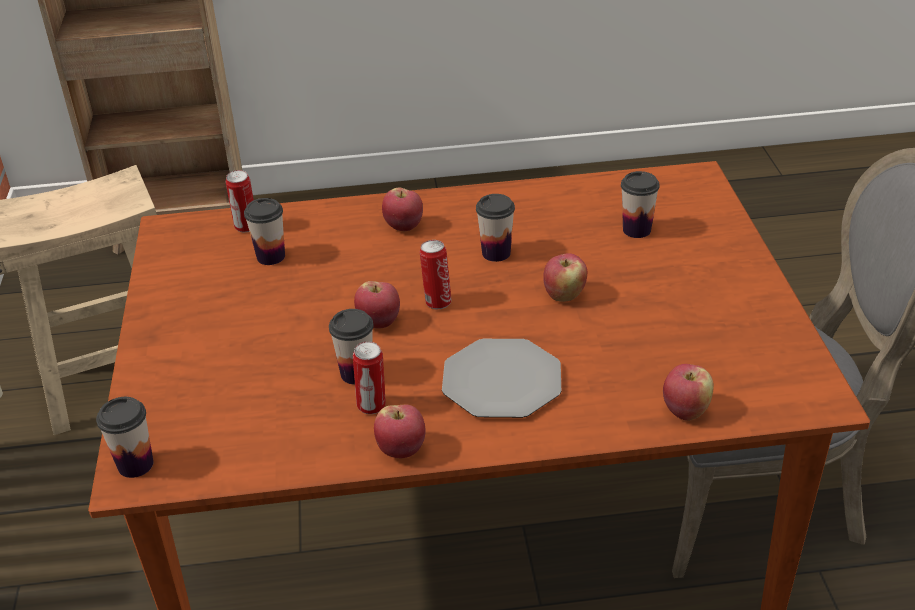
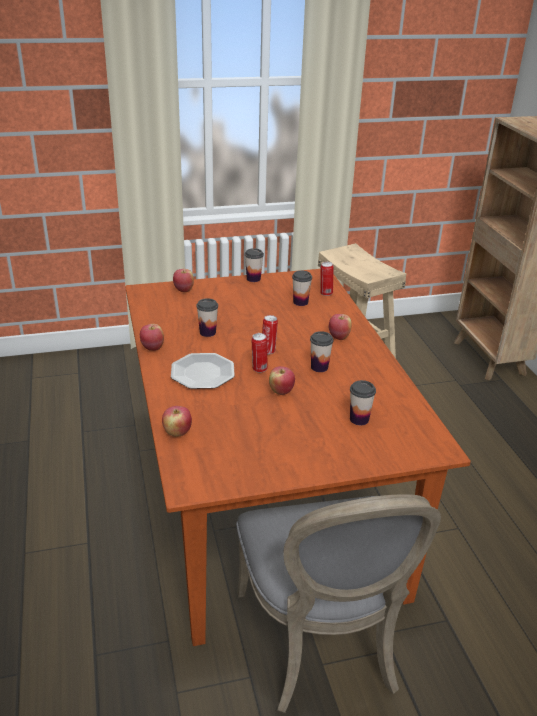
camera: 80 degrees right, 5 degrees down
cup [96,397,153,478] -> cup moved to [245,248,264,282]
can [353,341,386,414] -> can moved to [251,333,268,373]
apple [354,281,400,329] -> apple moved to [173,269,194,292]

